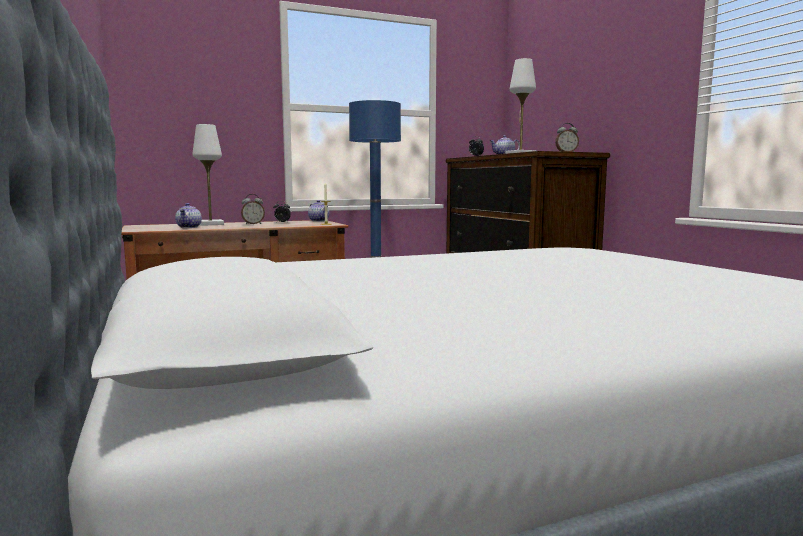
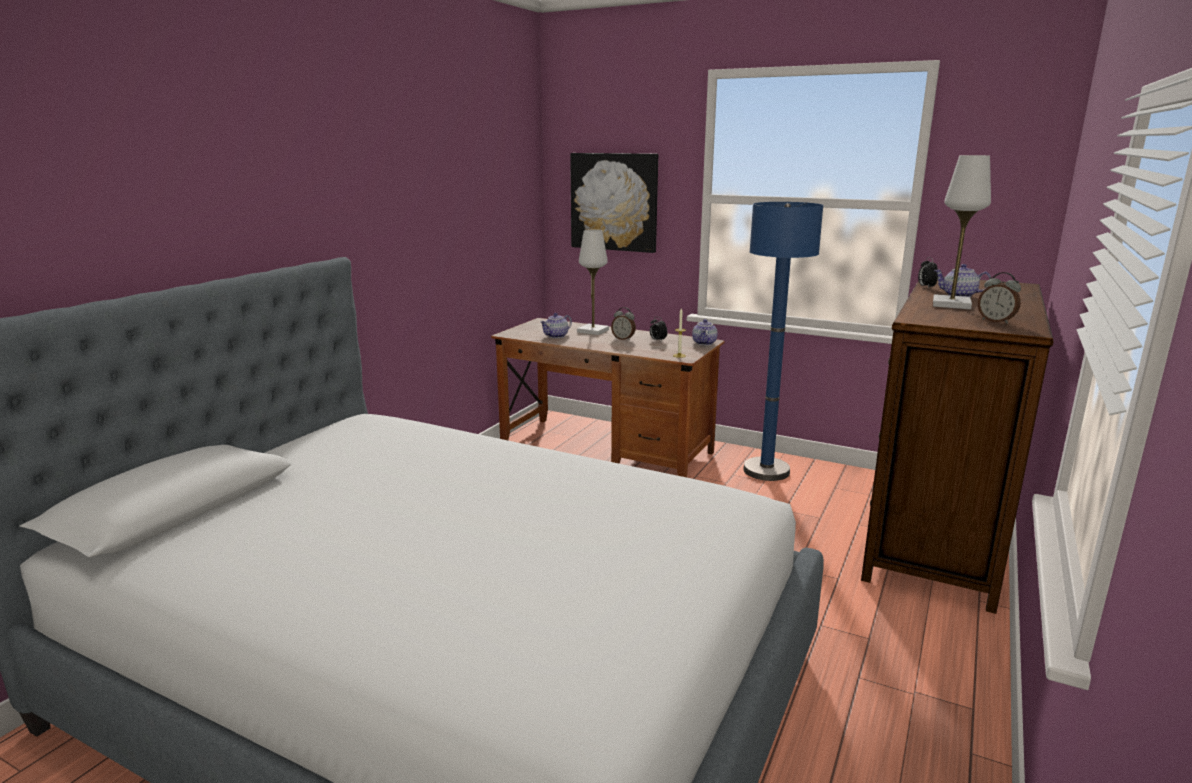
camera: 50 degrees right, 10 degrees up
none -> picture [570,153,658,253]

